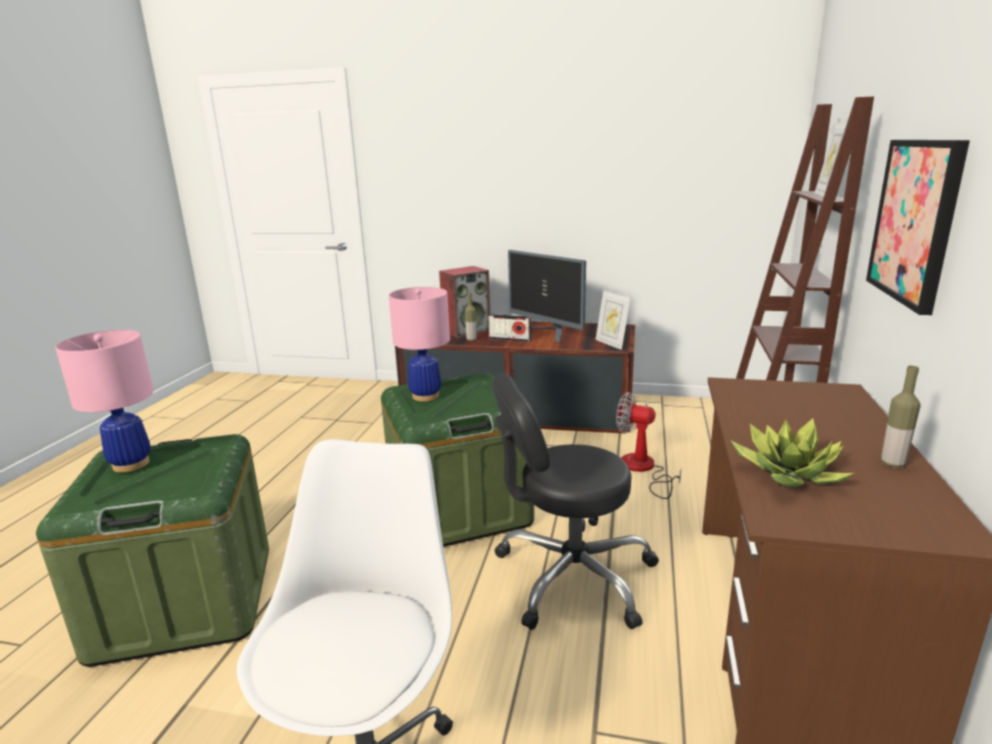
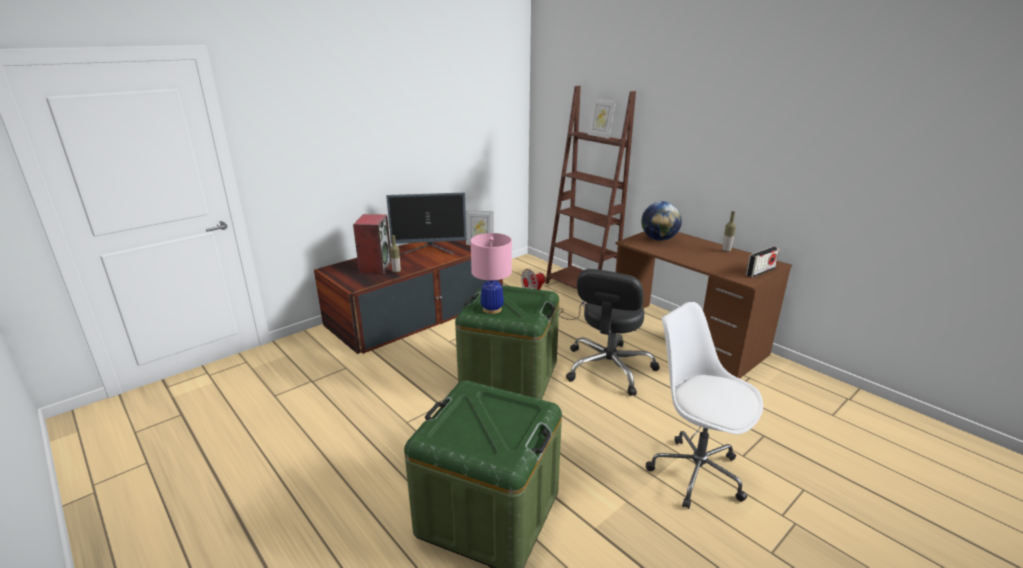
camera: 55 degrees left, 5 degrees up
pink table lamp [55,330,154,473] -> none
radio [488,314,531,342] -> radio moved to [746,247,779,278]
potted plant [730,418,854,487] -> none
picture [866,140,970,315] -> none
none -> globe [641,201,682,241]

